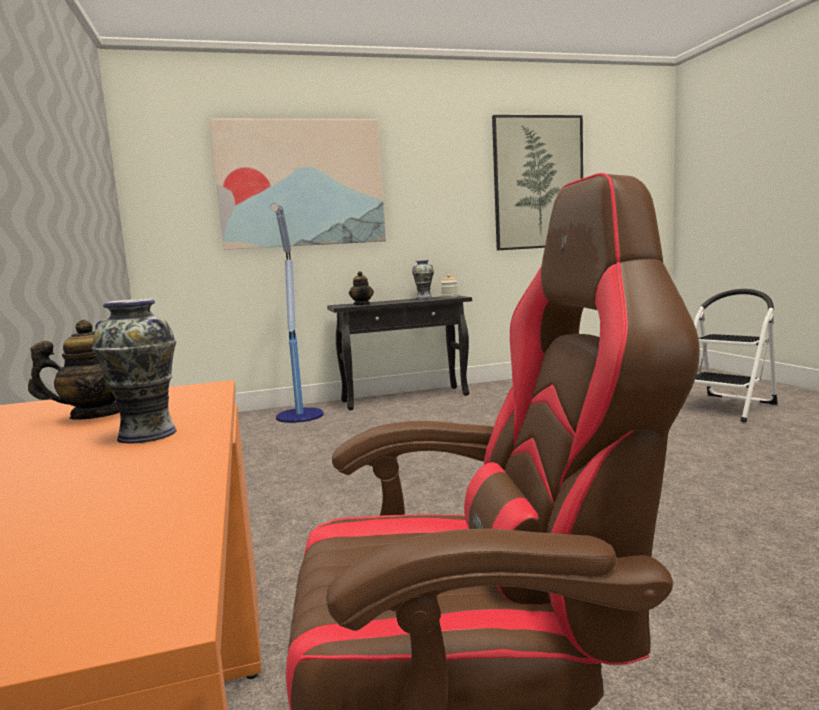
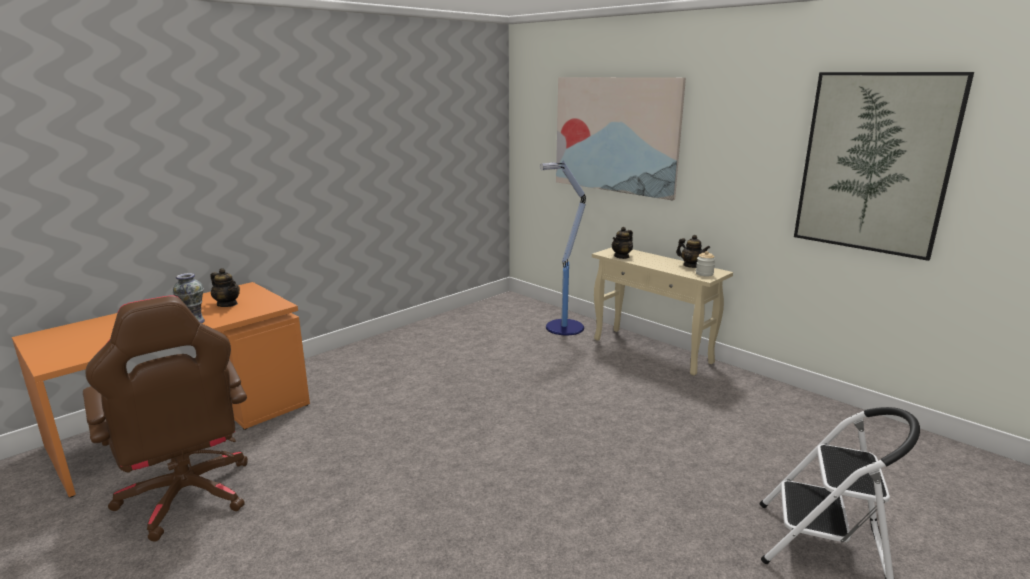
camera: 60 degrees right, 10 degrees up
black console table [327,296,472,410] -> beige console table [592,248,733,376]
vase [412,260,434,299] -> teapot [676,235,710,268]

